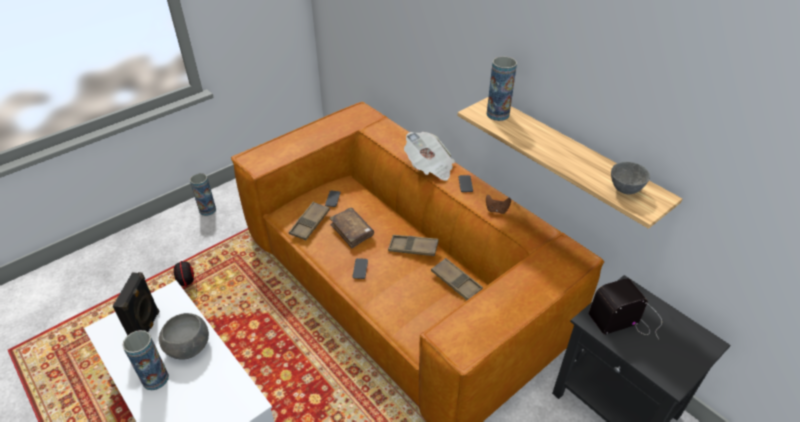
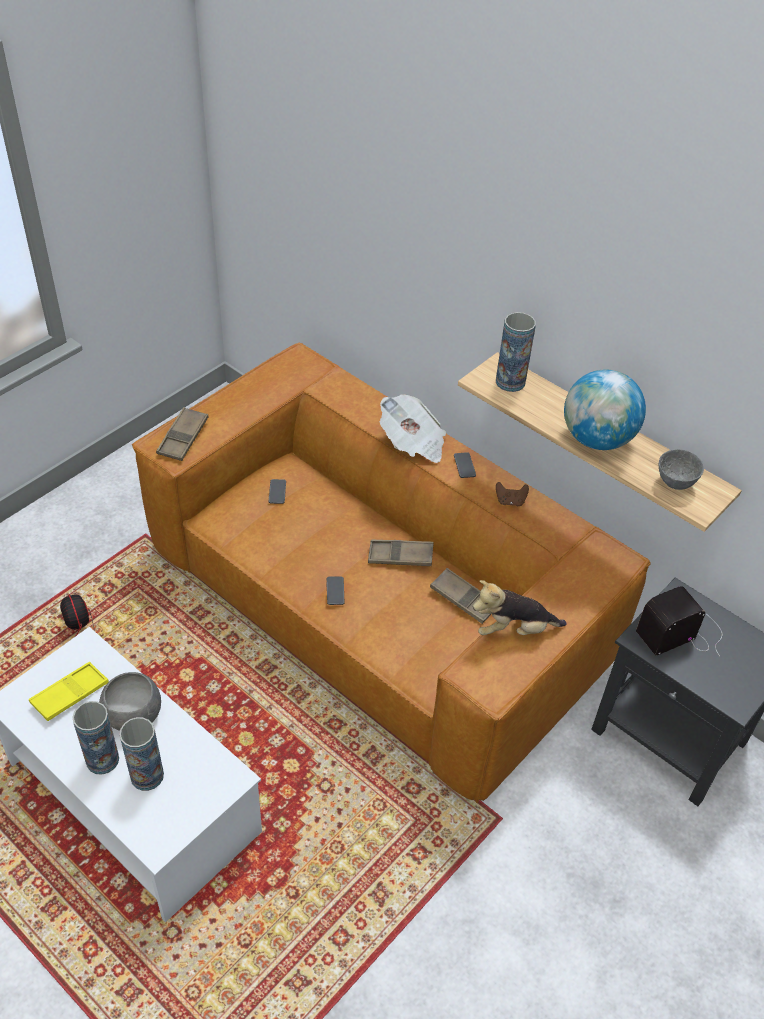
camera: 10 degrees left, 5 degrees up
black speaker [113,272,160,335] -> yellow tray [29,662,109,721]
vase [190,173,216,216] -> vase moved to [119,717,164,791]
brown tray [289,202,330,240] -> brown tray moved to [156,407,208,461]
brown book [329,208,374,248] -> none
none -> plush toy [473,580,566,635]
none -> globe [564,369,646,450]

